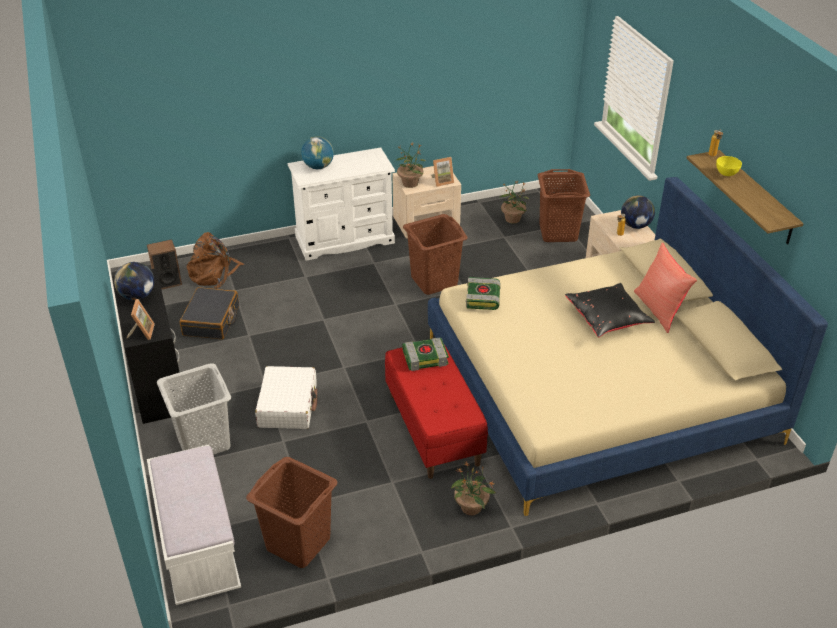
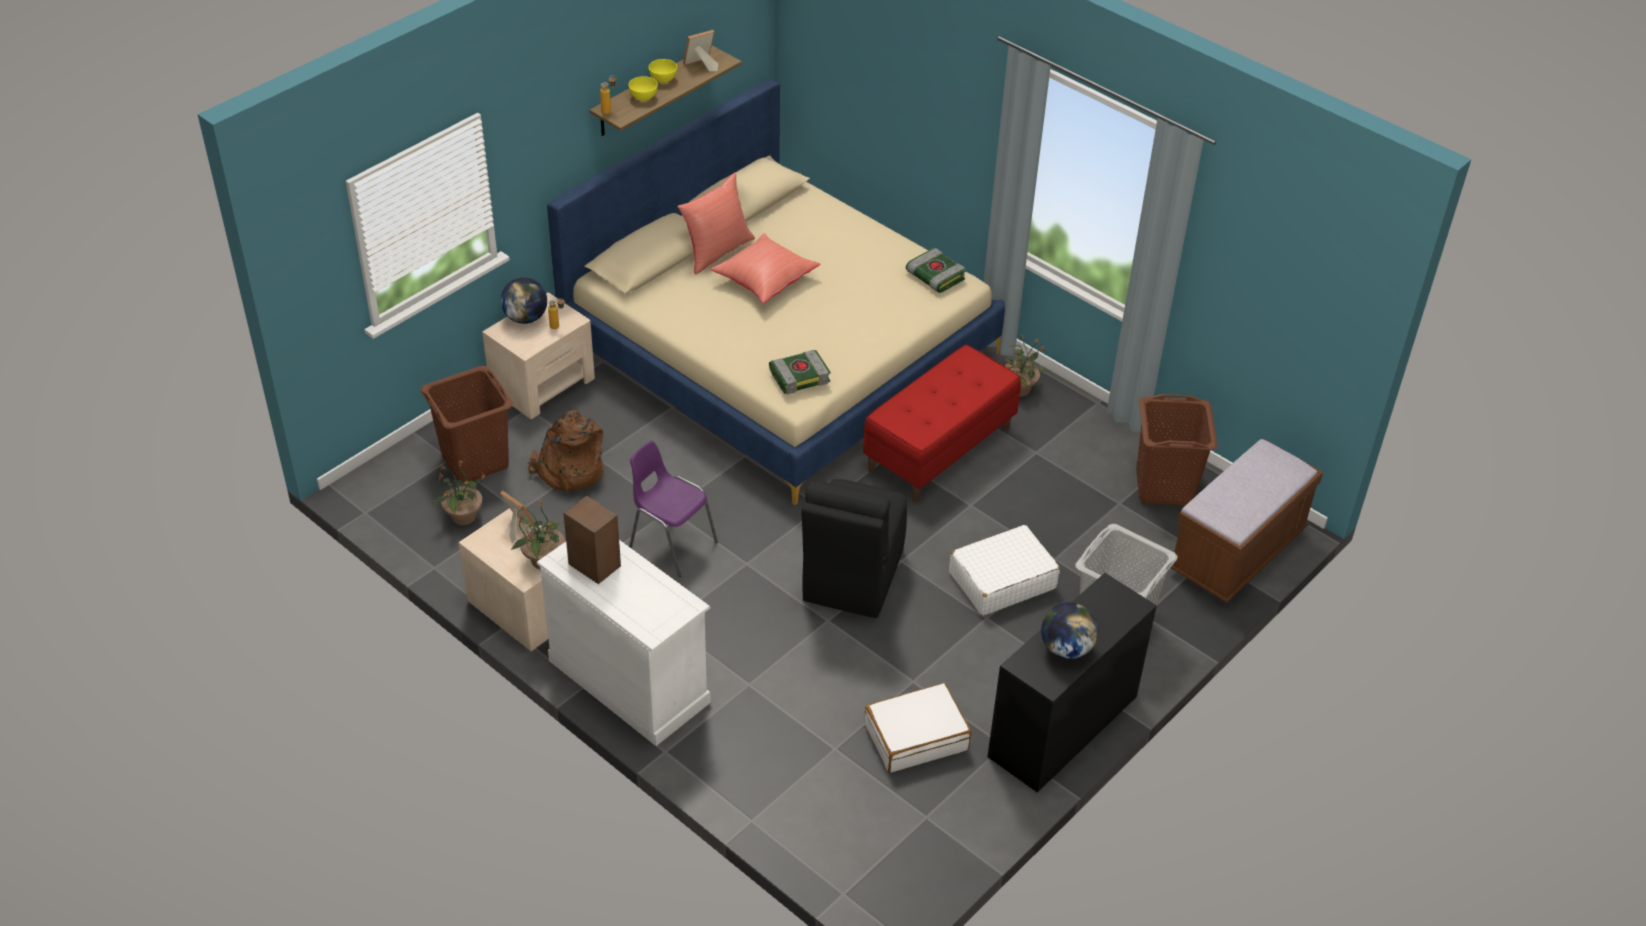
camera: 120 degrees left, 5 degrees up
picture frame [127,299,155,340] -> picture frame moved to [683,30,718,71]
speaker [147,239,182,290] -> speaker moved to [563,496,621,584]
white bench [147,445,241,605] -> brown bench [1171,439,1323,603]
black suitcase [180,287,239,340] -> white suitcase [864,683,971,773]
brown backpack [186,232,244,289] -> brown backpack moved to [528,410,604,491]
globe [301,136,334,169] -> none
book [402,338,449,371] -> book moved to [906,248,966,293]
brown laundry basket [403,214,468,295] -> purple chair [629,441,718,577]
black pillow [565,283,655,337] -> red pillow [710,233,820,304]
none -> yellow bowl [649,59,677,83]
none -> black chair [801,479,907,618]

